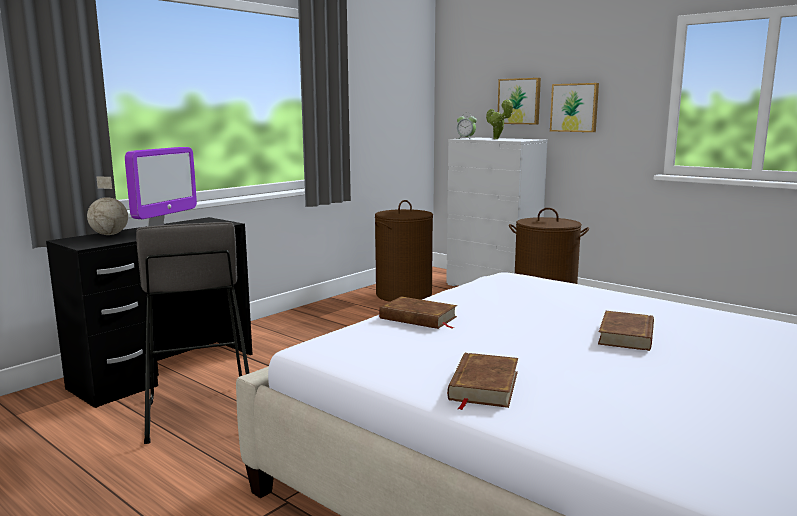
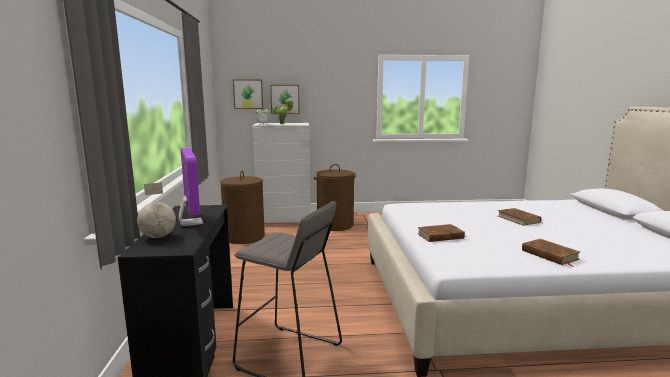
camera: 45 degrees left, 0 degrees up
picture [550,83,599,132] -> picture moved to [233,80,263,109]

